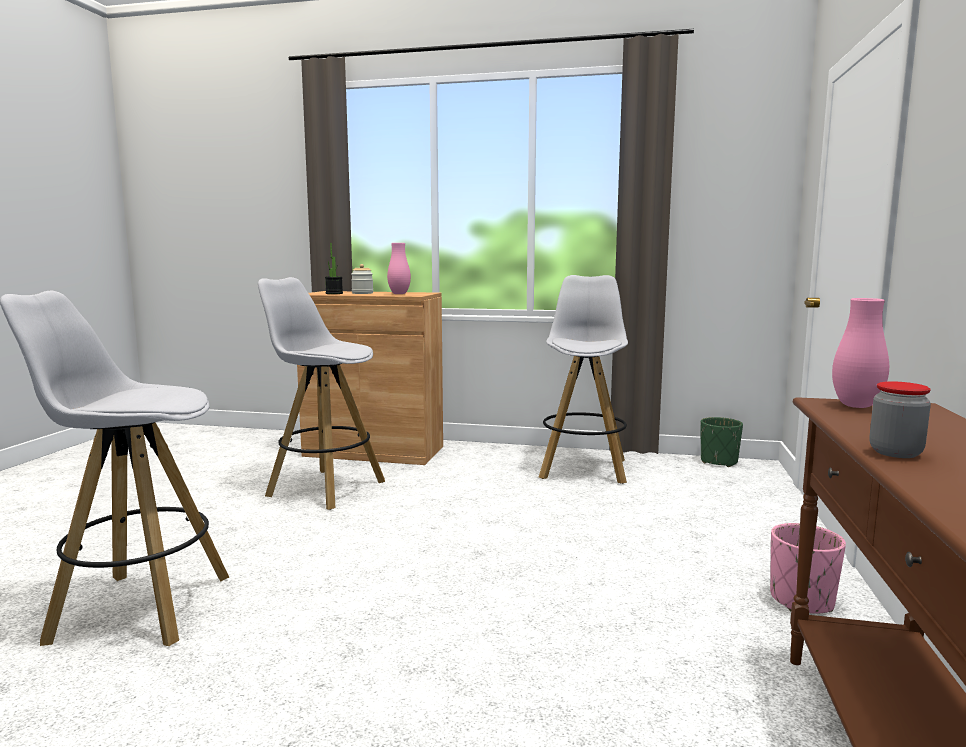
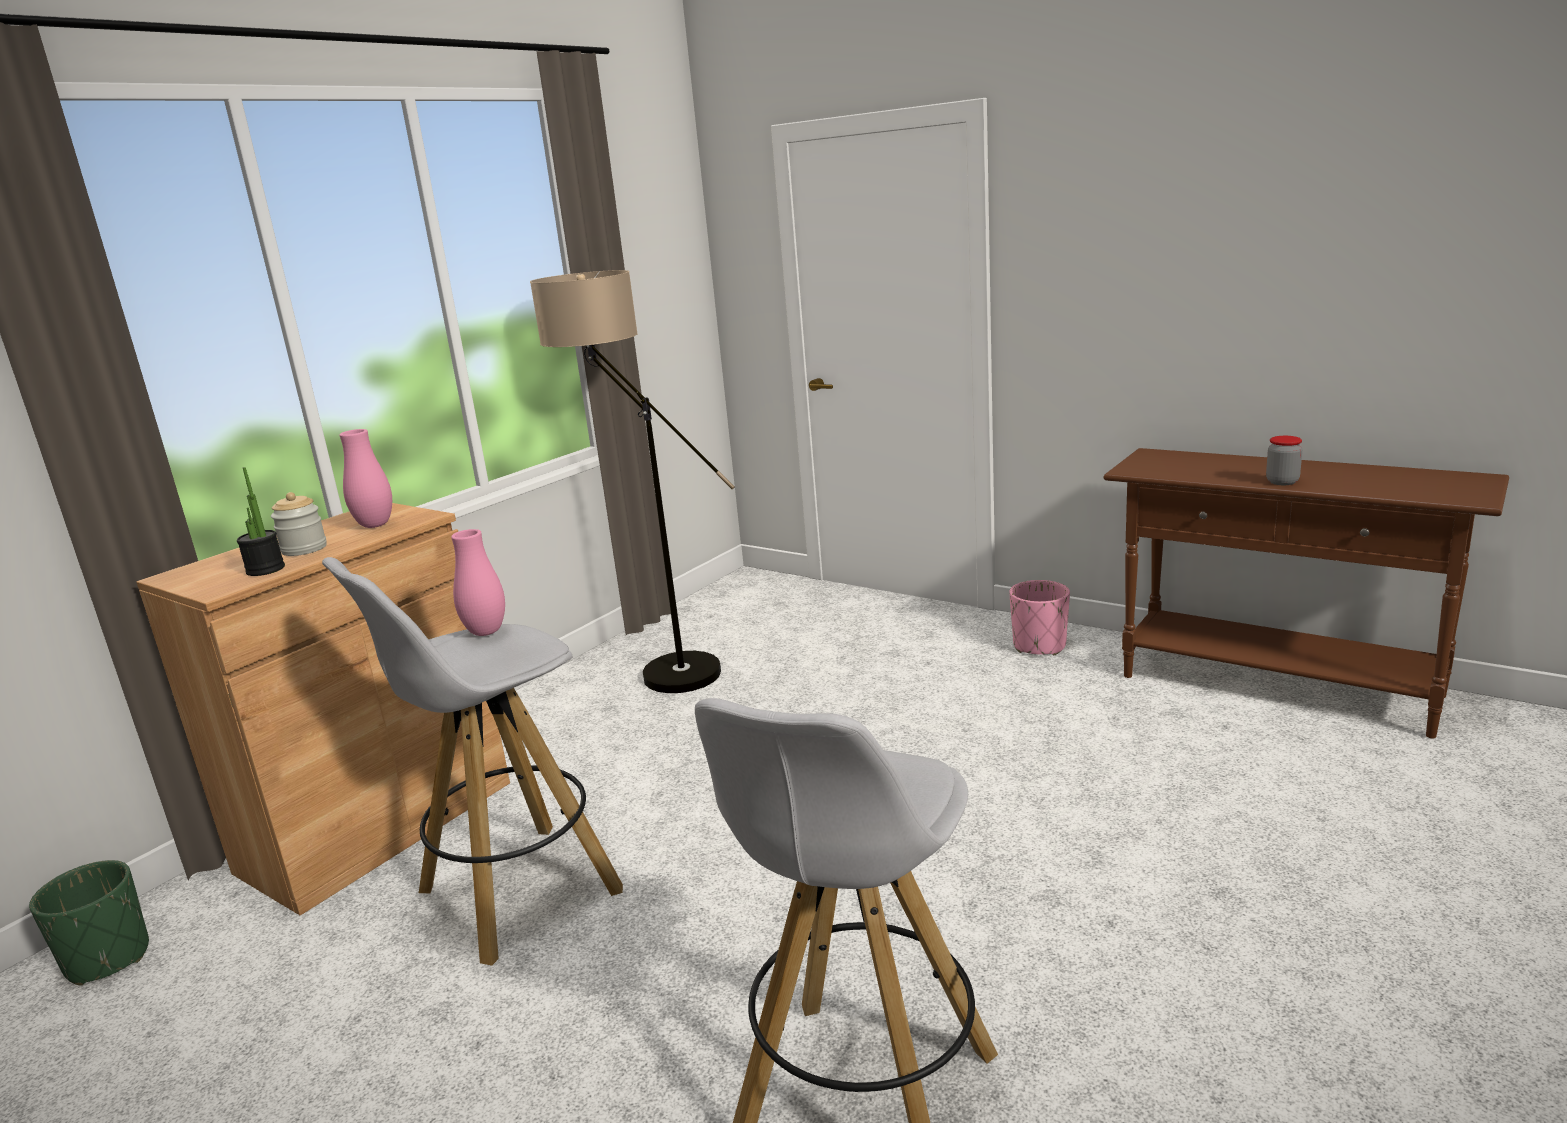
camera: 65 degrees left, 10 degrees up
white stool [538,275,628,484] -> floor lamp [530,270,734,693]
green planter [701,417,743,467] -> green planter moved to [29,860,149,986]
pink vase [832,298,889,408] -> pink vase moved to [451,529,505,636]

